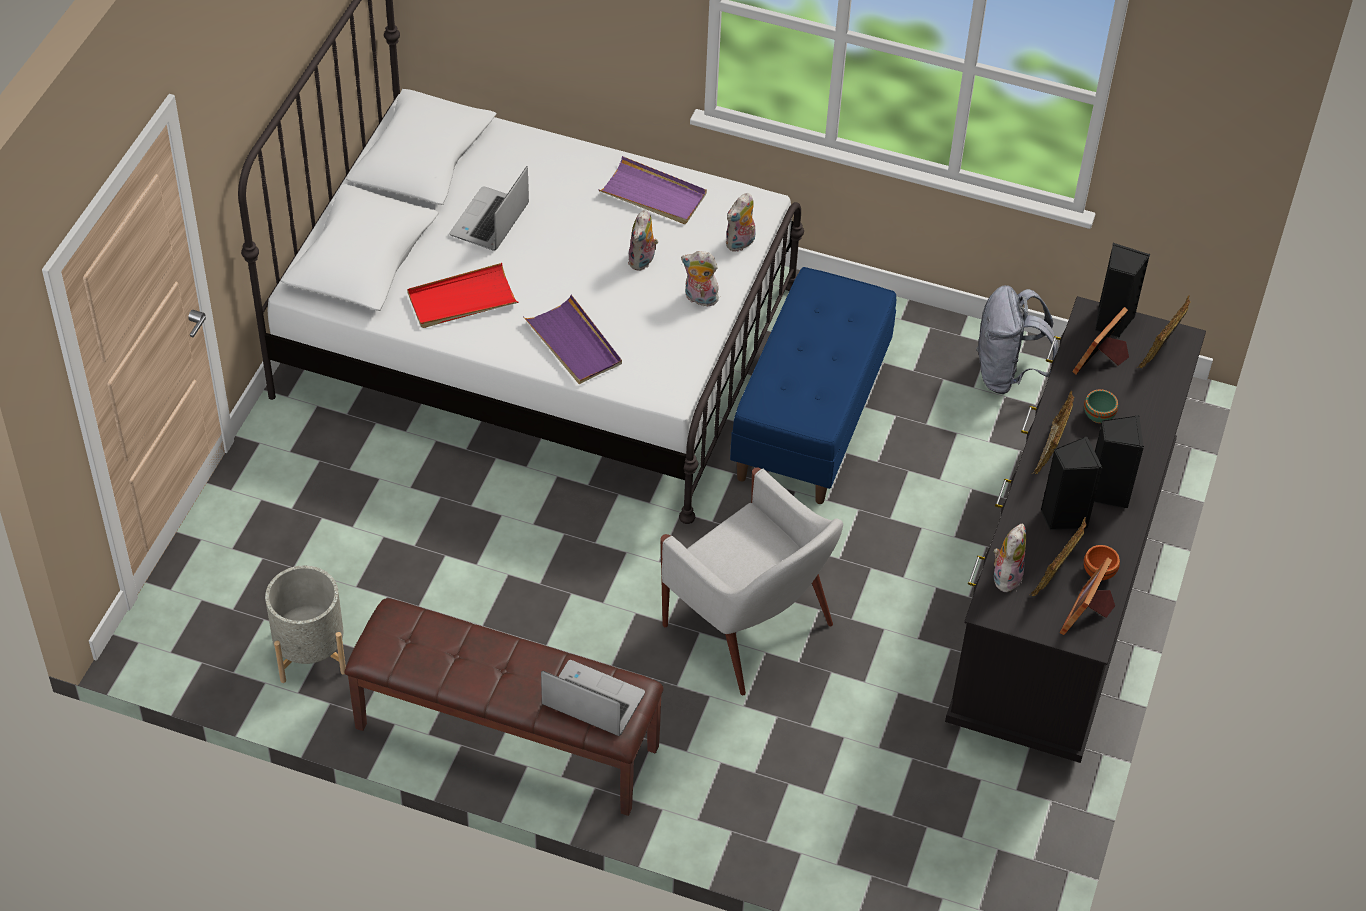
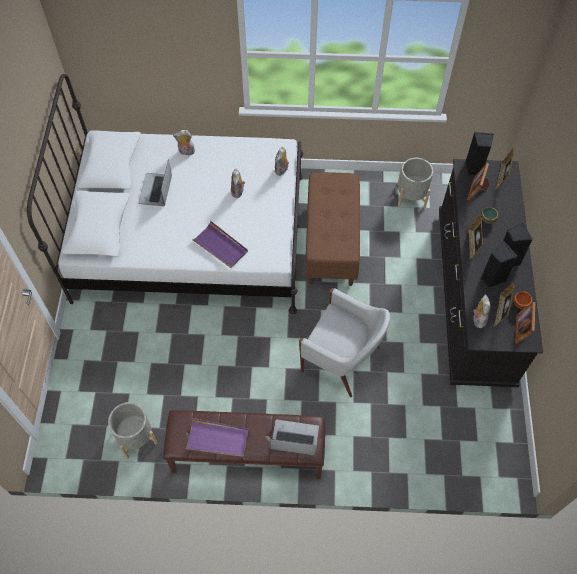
camera: 15 degrees left, 10 degrees up
red tray [407,263,519,328] -> none
purple tray [598,156,707,224] -> purple tray moved to [186,418,248,457]
plush toy [681,251,719,306] -> plush toy moved to [173,130,195,155]
blue bench [730,267,896,504] -> brown bench [305,172,360,286]
grey backpack [976,285,1059,394] -> grey planter [397,158,433,208]

